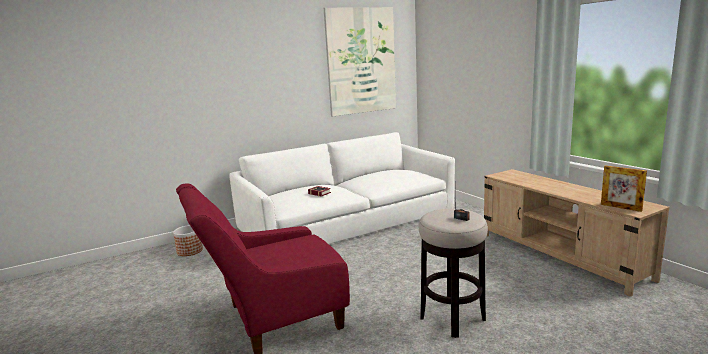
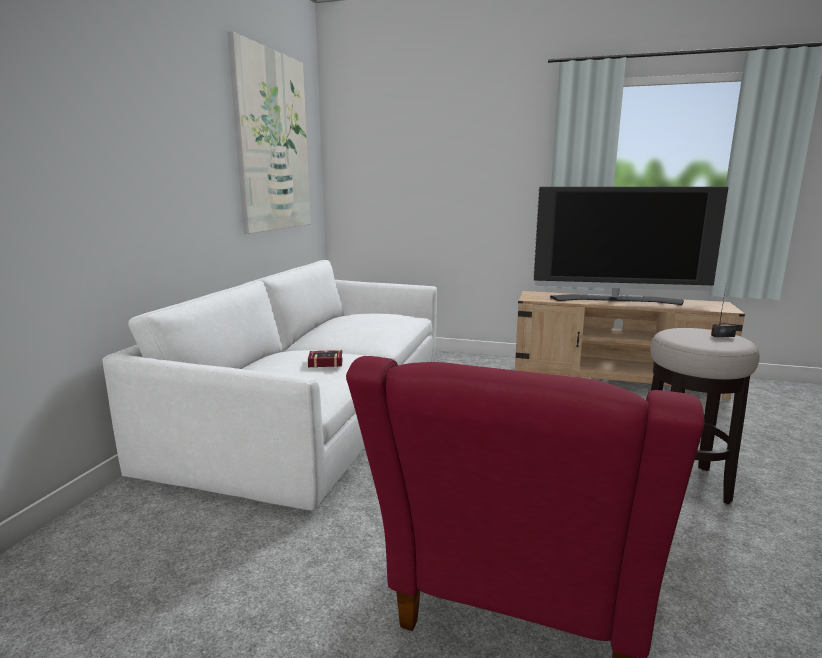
camera: 45 degrees left, 0 degrees up
planter [173,225,203,256] -> none
picture frame [601,166,647,212] -> none
none -> television [533,187,728,305]

